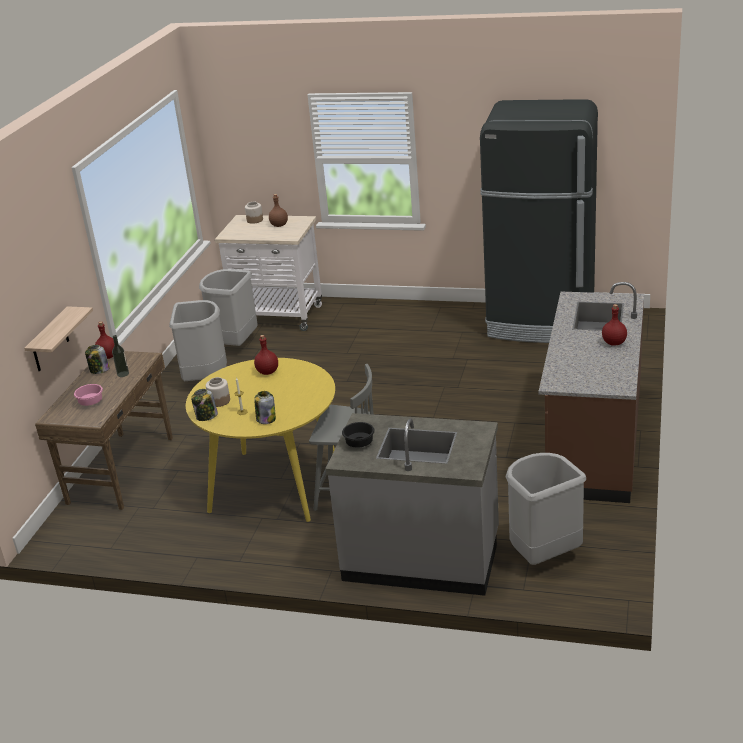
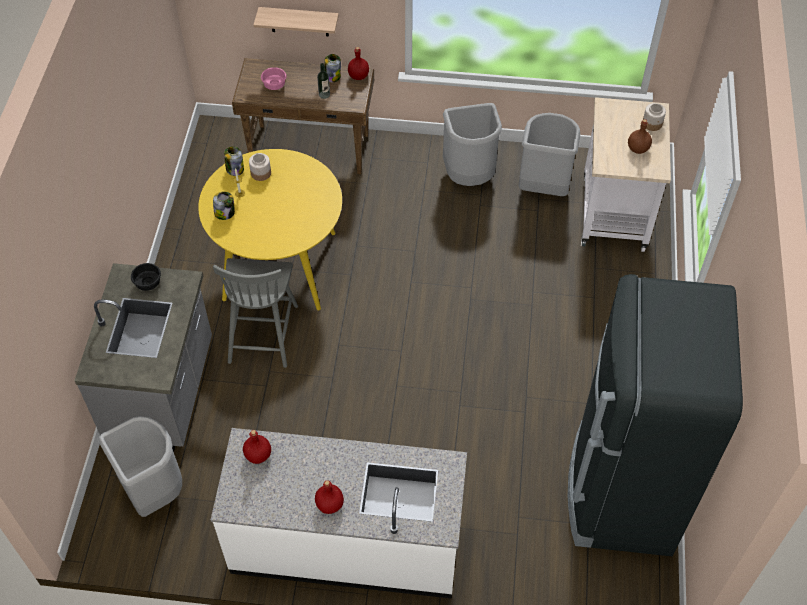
camera: 80 degrees right, 25 degrees up
red bottle [254,335,278,375] -> red bottle moved to [243,430,271,464]
brown counter [539,282,644,503] -> white counter [211,428,467,599]

